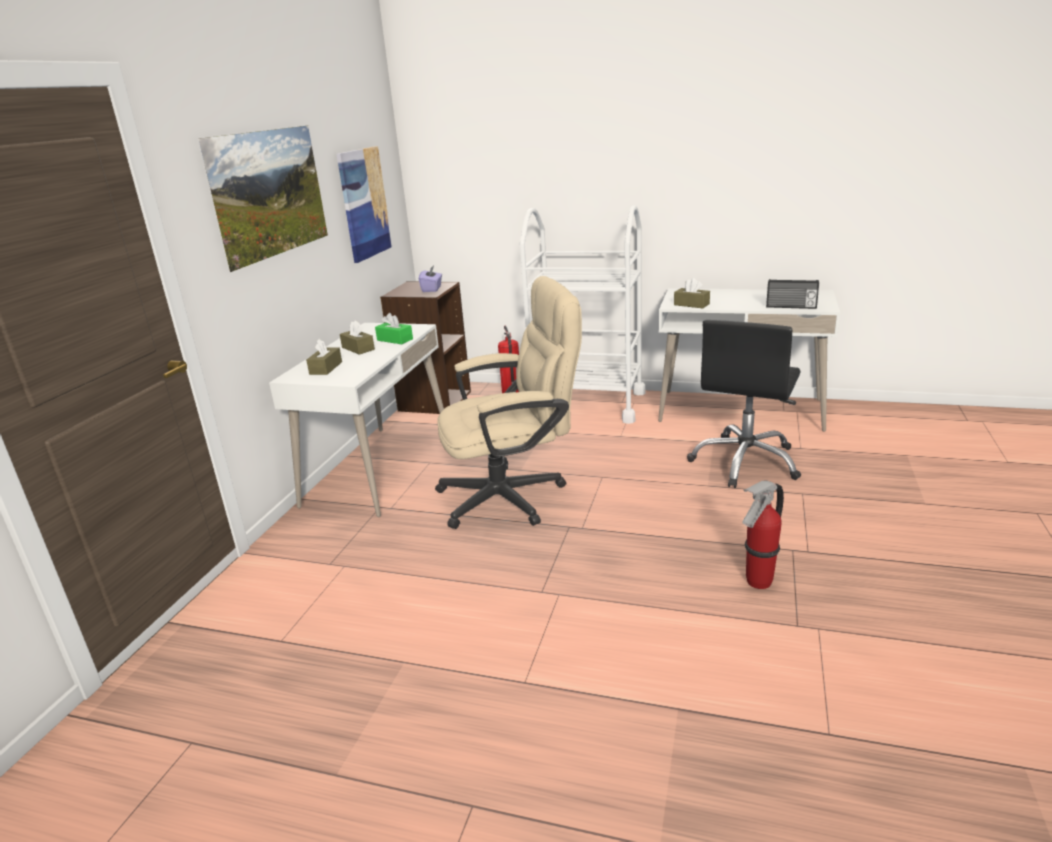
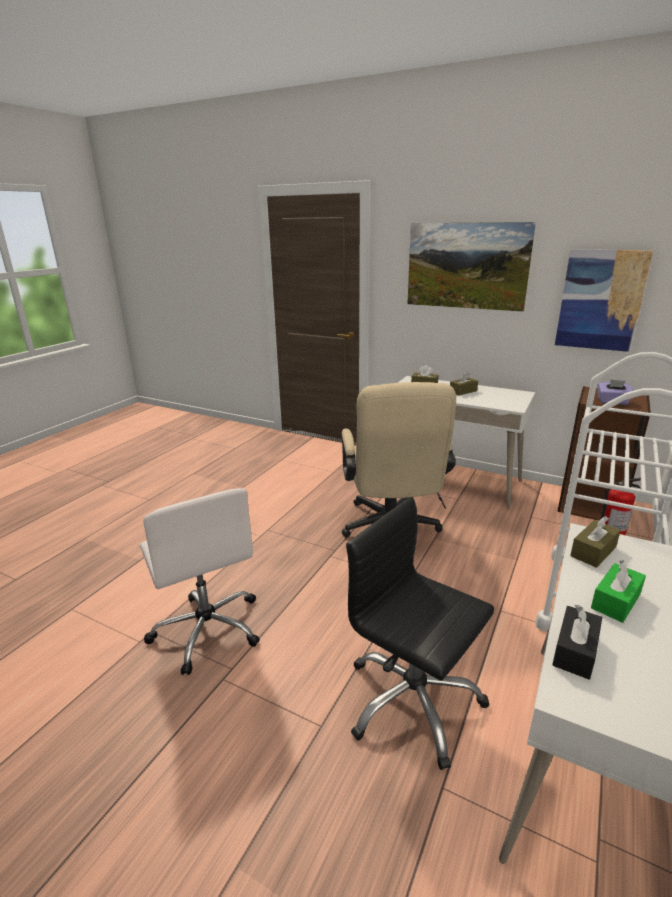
camera: 100 degrees right, 0 degrees up
green tissue box [375,313,413,344] -> green tissue box moved to [591,560,646,623]
fire extinguisher [742,480,784,589] -> white office chair [140,488,260,675]
radio [766,279,819,309] -> black tissue box [552,605,602,679]

